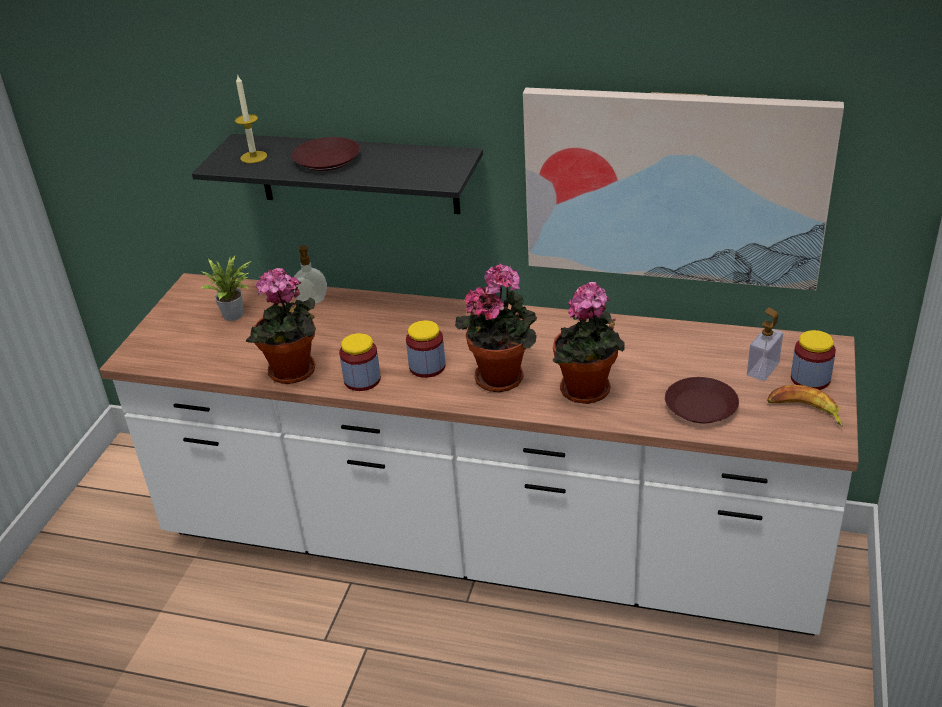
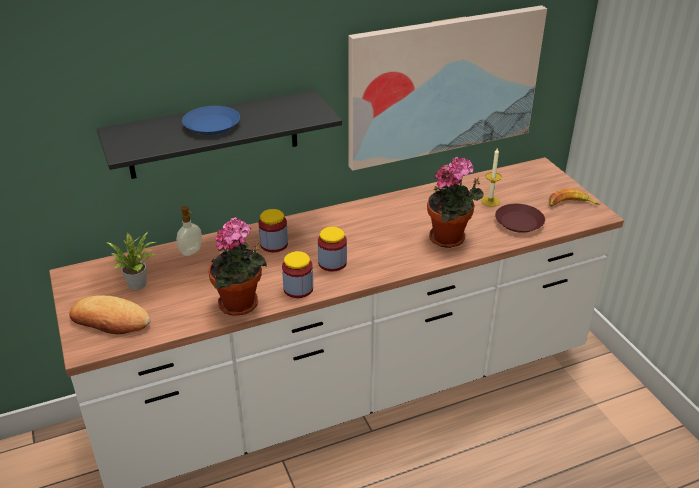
camera: 40 degrees left, 0 degrees up
candle [235,74,267,163] -> candle moved to [481,148,502,206]
brown plate [292,137,360,171] -> blue plate [182,106,240,135]
potted plant [455,264,537,392] -> none
soap dispenser [747,308,783,381] -> none
jar [791,330,836,390] -> jar moved to [258,209,288,252]
none -> bread [69,295,151,334]

